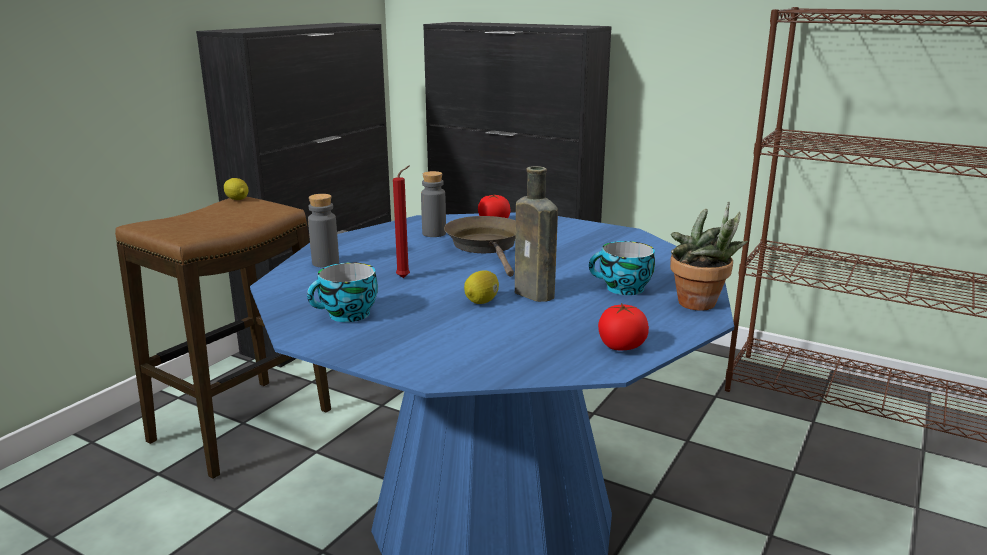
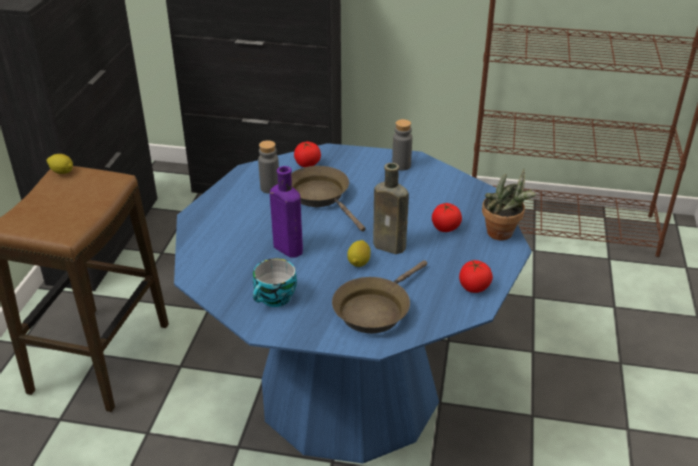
camera: 20 degrees left, 15 degrees up
grey bottle [308,194,339,268] -> grey bottle moved to [392,119,412,171]
red candle [393,166,410,278] -> purple bottle [270,166,303,257]
cup [589,241,655,295] -> tomato [432,203,462,232]
none -> brown frying pan [332,260,427,333]

